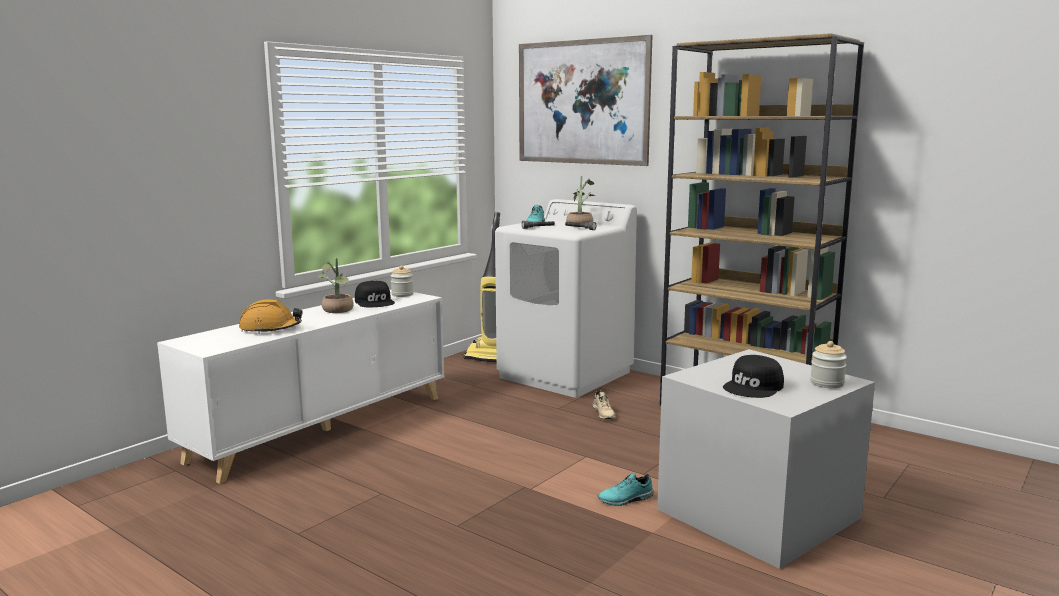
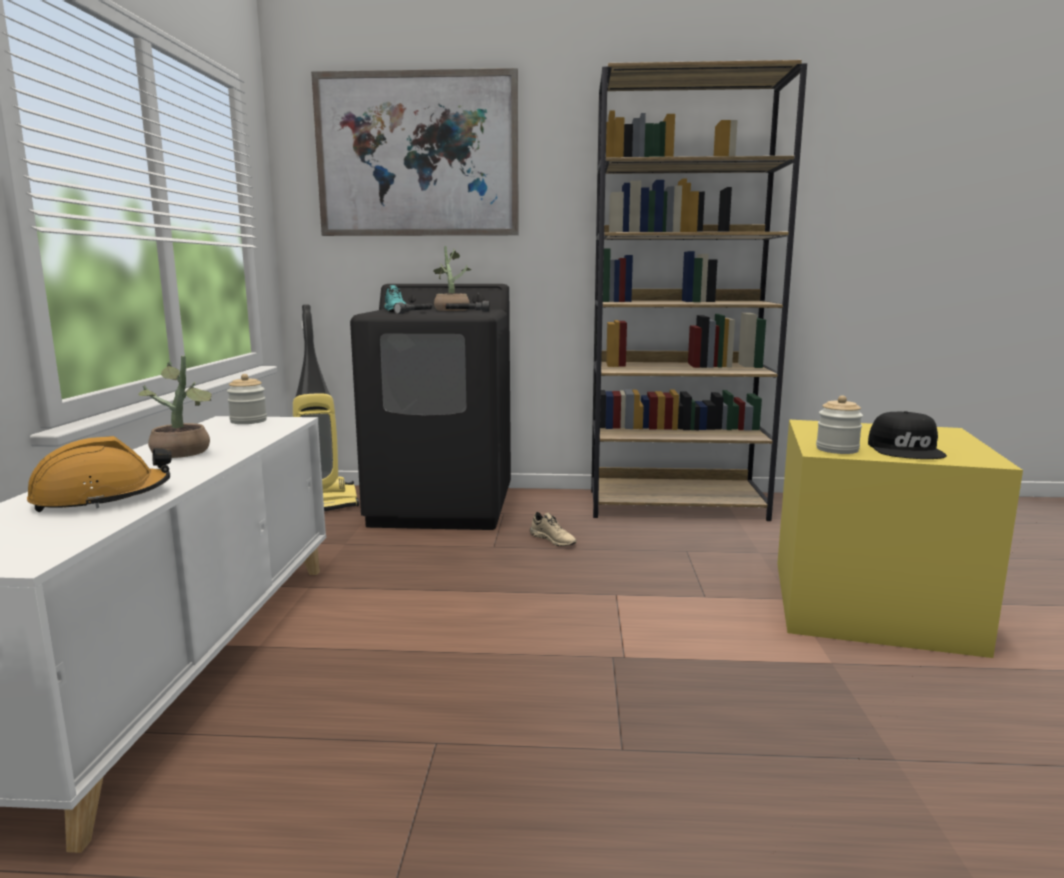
camera: 35 degrees left, 0 degrees up
black cap [355,281,395,307] -> none
white washing machine [495,199,637,398] -> black washing machine [350,284,511,530]
turquoise shoe [598,473,654,506] -> none
grey storage box [657,349,875,569] -> yellow storage box [777,420,1023,658]
jar [810,341,847,388] -> jar moved to [816,395,863,454]

